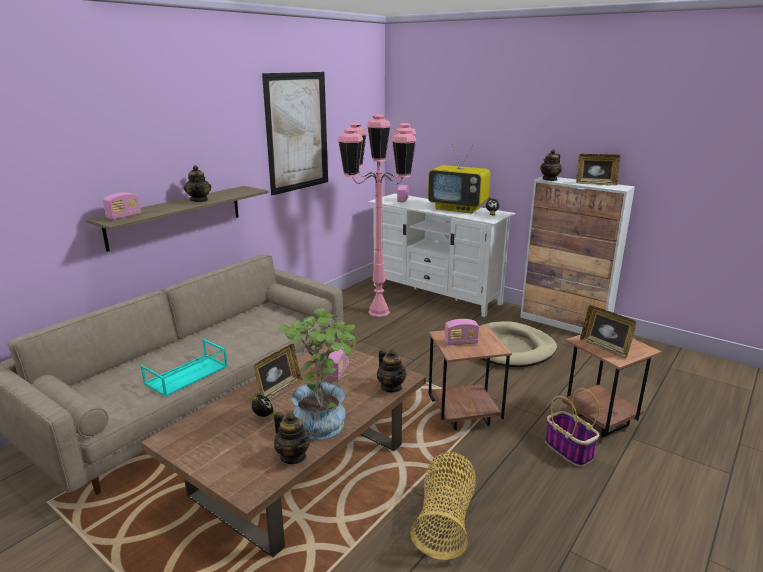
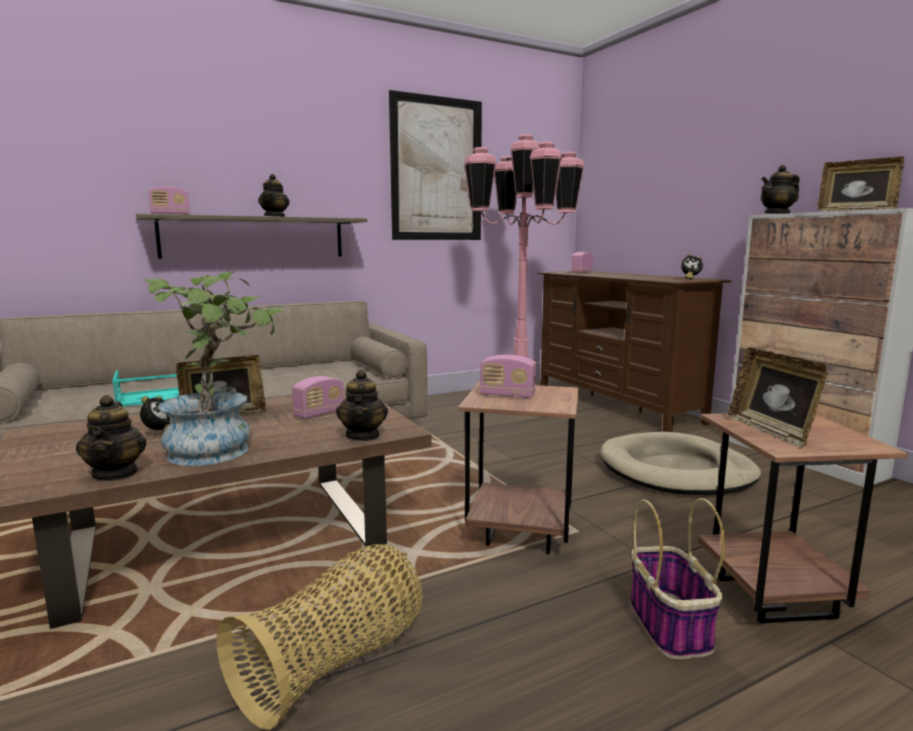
camera: 25 degrees right, 10 degrees down
white tv stand [369,193,515,317] -> brown tv stand [538,271,731,432]
television [428,143,490,213] -> none

